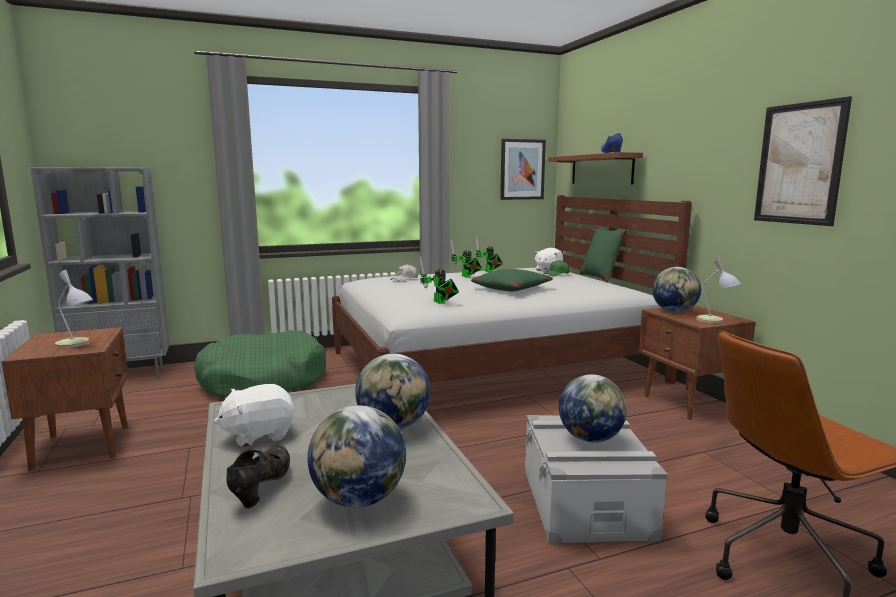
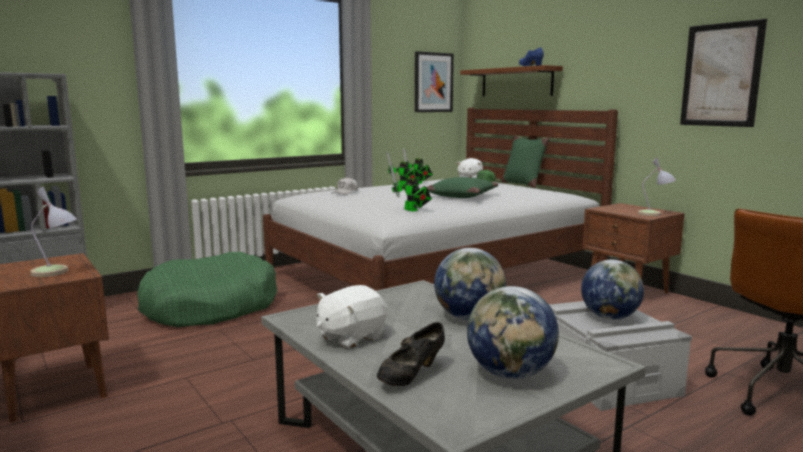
camera: 15 degrees left, 0 degrees up
black shoe [227,445,290,508] -> black shoe turned 135 degrees counterclockwise [377,322,445,386]
globe [652,267,701,313] -> none

